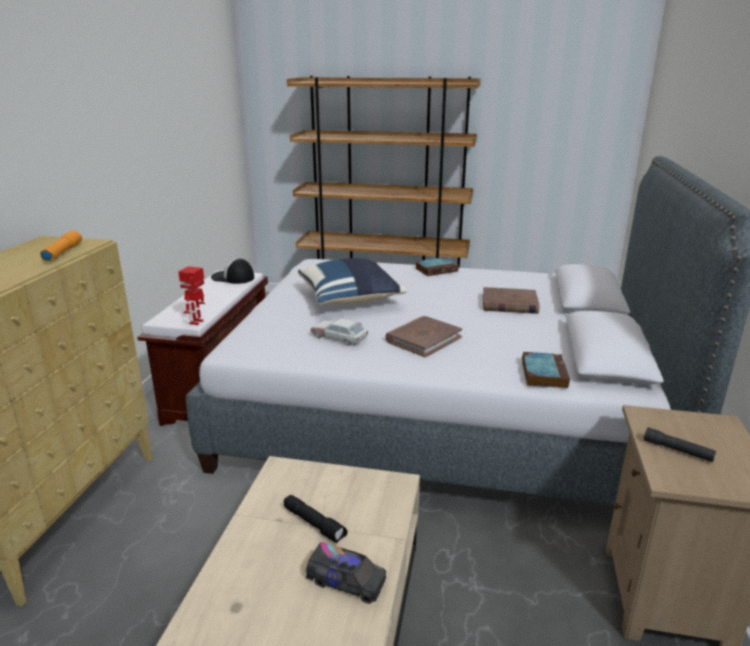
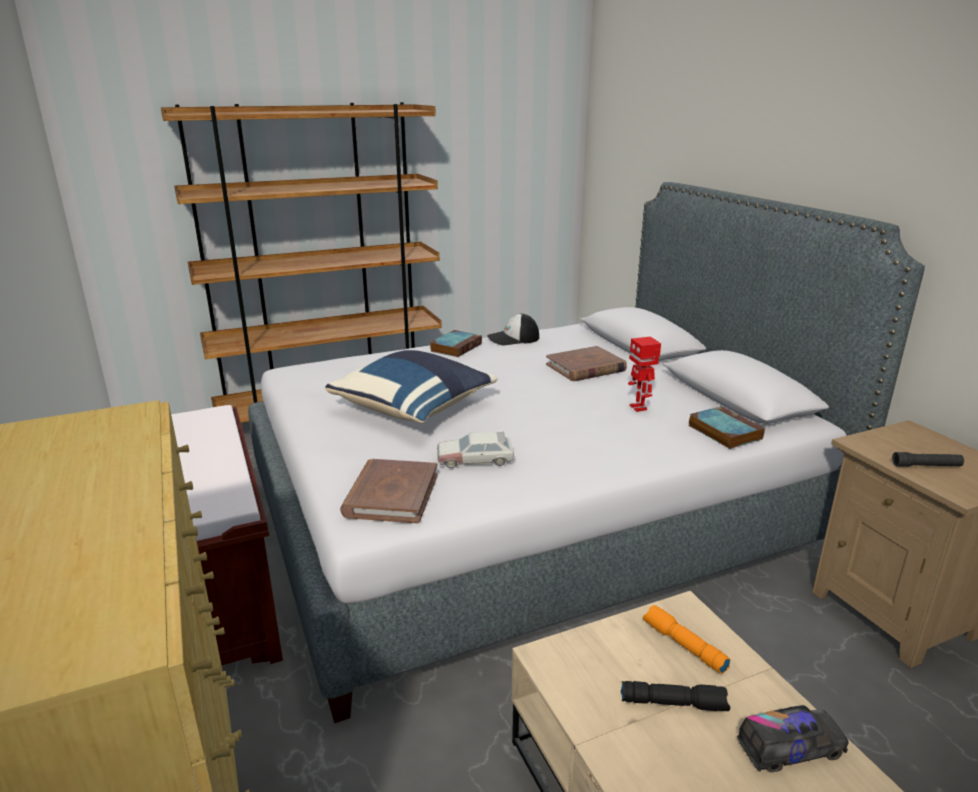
camera: 35 degrees left, 0 degrees up
orange flashlight [40,231,82,261] -> orange flashlight moved to [643,605,731,674]
toy robot [178,266,205,325] -> toy robot moved to [628,337,661,412]
cap [211,259,254,284] -> cap moved to [487,314,539,345]
brown book [385,316,462,357] -> brown book moved to [340,459,438,523]

